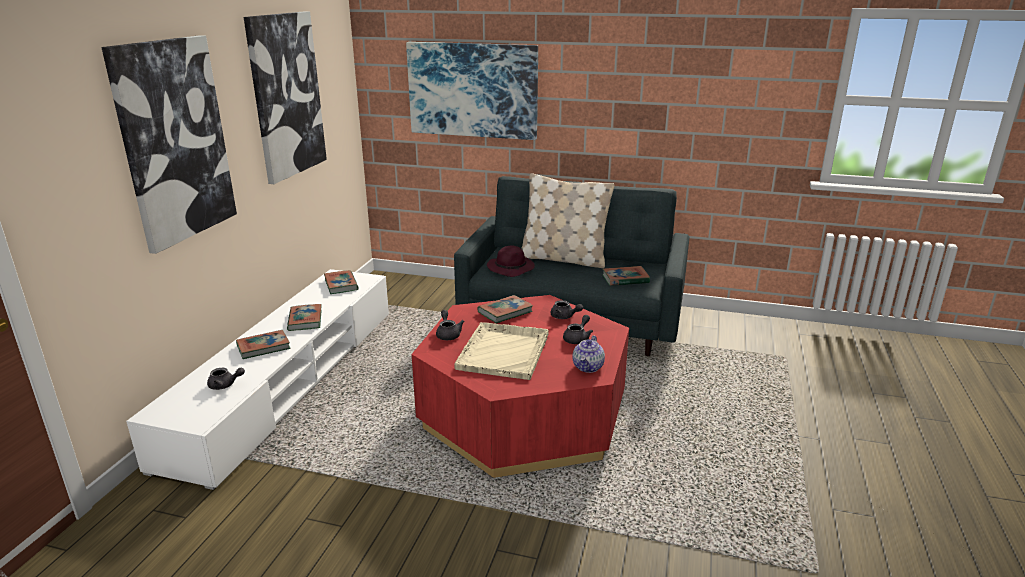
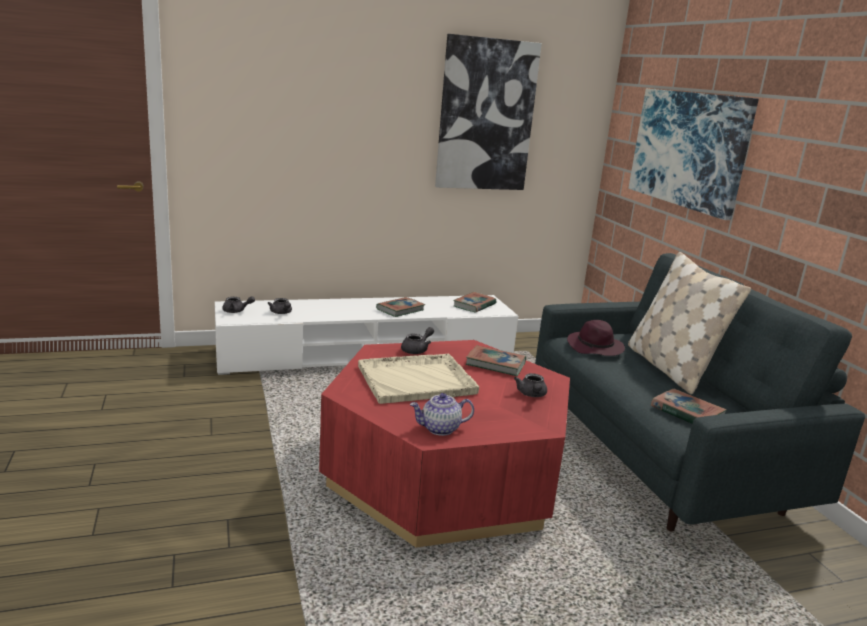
camera: 55 degrees right, 5 degrees down
picture [101,35,237,254] -> none
book [236,330,291,359] -> none
grey teapot [563,315,593,344] -> grey teapot moved to [222,296,255,313]

